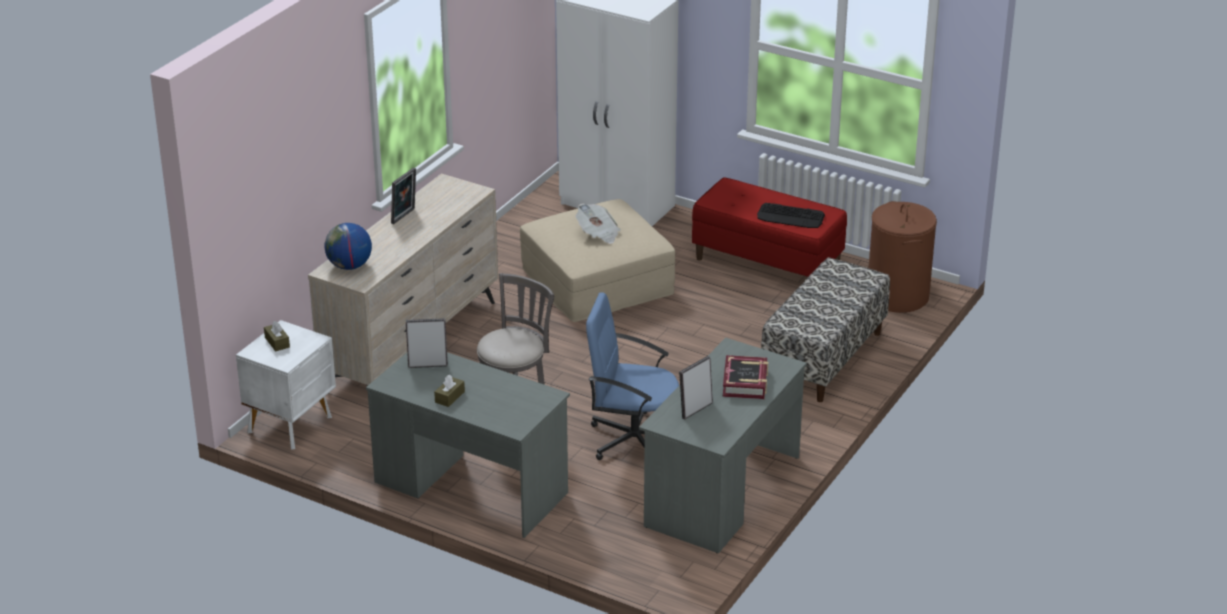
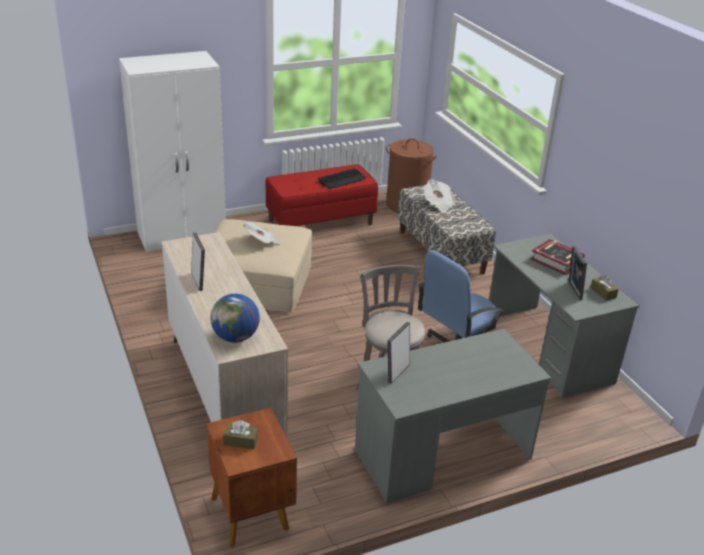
camera: 55 degrees left, 0 degrees up
white nightstand [236,320,336,450] -> brown nightstand [207,408,297,548]
brown tissue box [434,375,465,407] -> brown tissue box moved to [590,275,619,301]
none -> newspaper [423,179,456,212]

